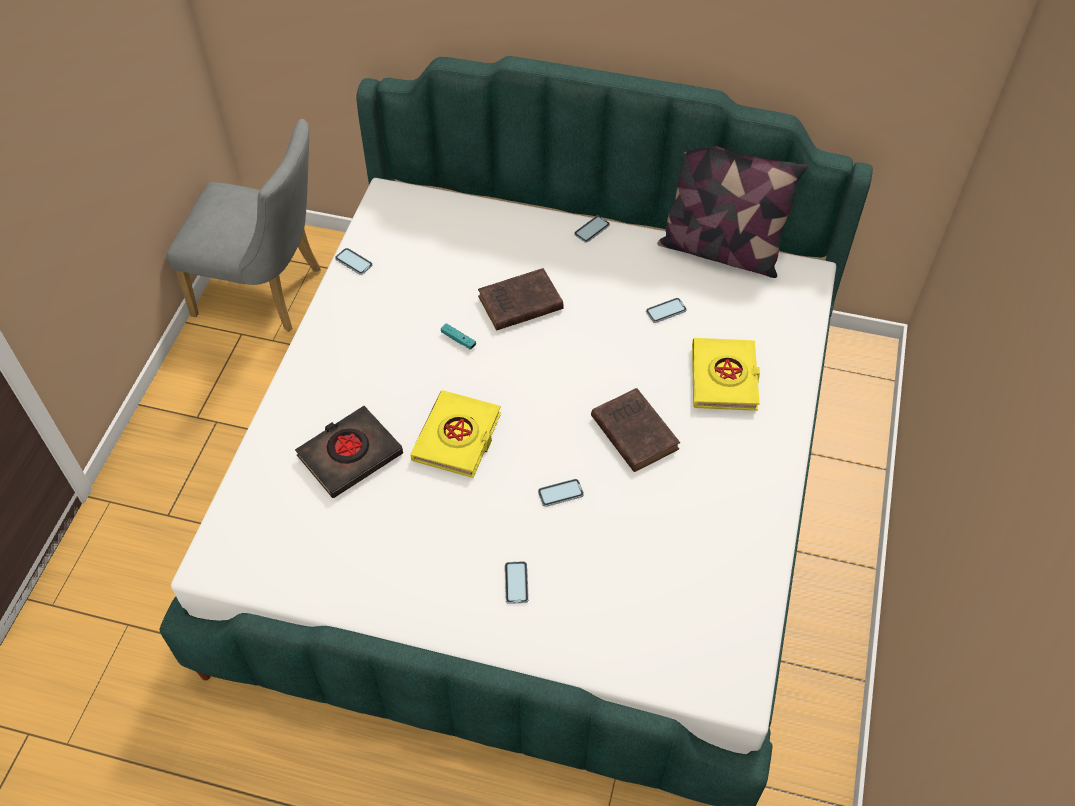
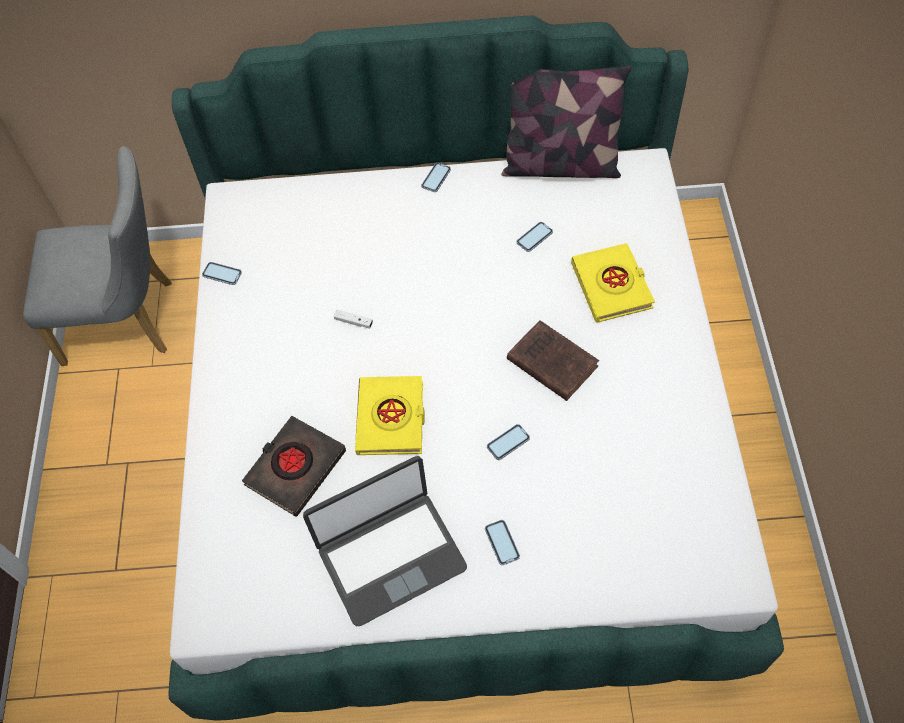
camera: 15 degrees left, 5 degrees up
turquoise game controller [441,323,476,350] -> white game controller [334,310,373,328]
brown book [478,268,564,331] -> none
none -> laptop [303,456,467,627]

